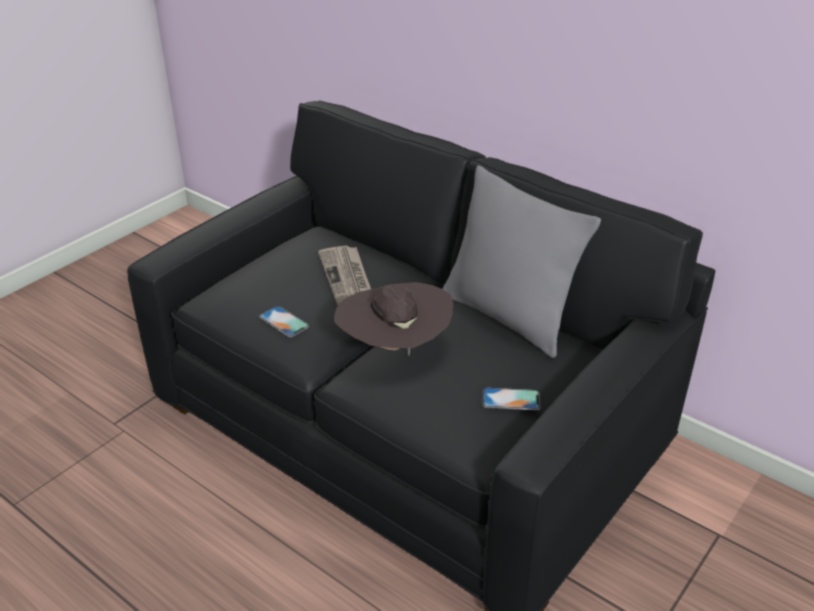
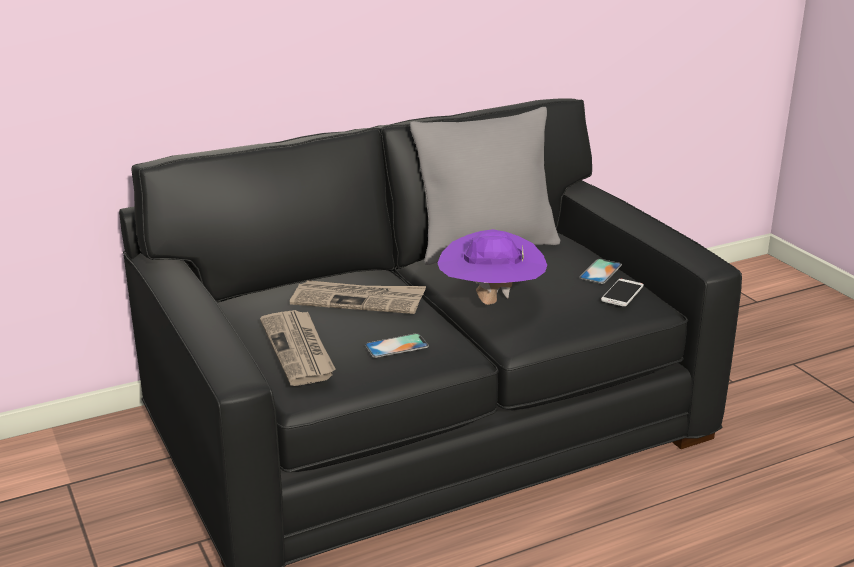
camera: 65 degrees left, 10 degrees down
brown hat [334,282,453,356] -> purple hat [438,229,547,305]
none -> newspaper [260,310,336,386]
none -> phone [601,279,644,307]

